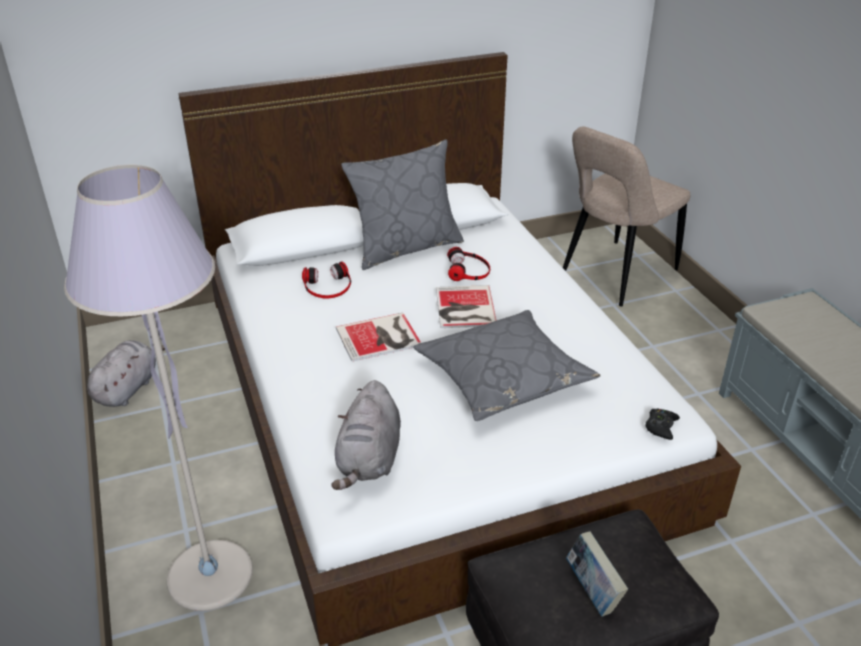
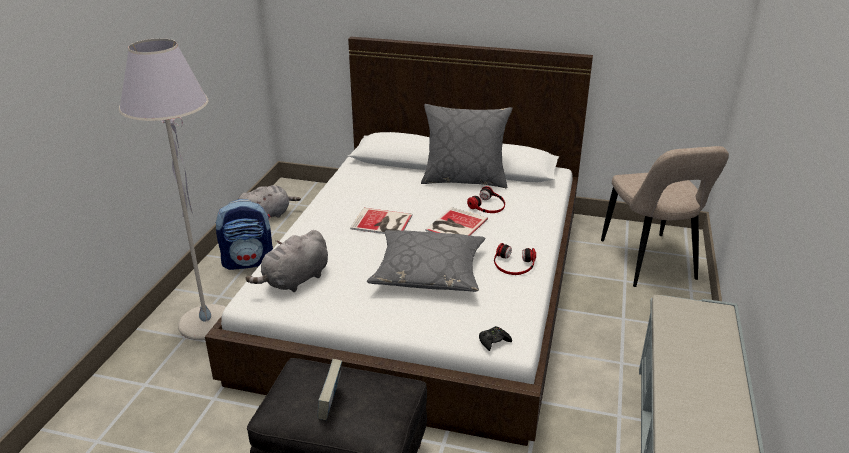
camera: 35 degrees right, 5 degrees down
headphones [302,261,351,299] -> headphones moved to [494,243,536,275]
beige chair [563,126,690,307] -> beige chair turned 90 degrees counterclockwise [601,146,729,287]
none -> backpack [216,199,273,270]

